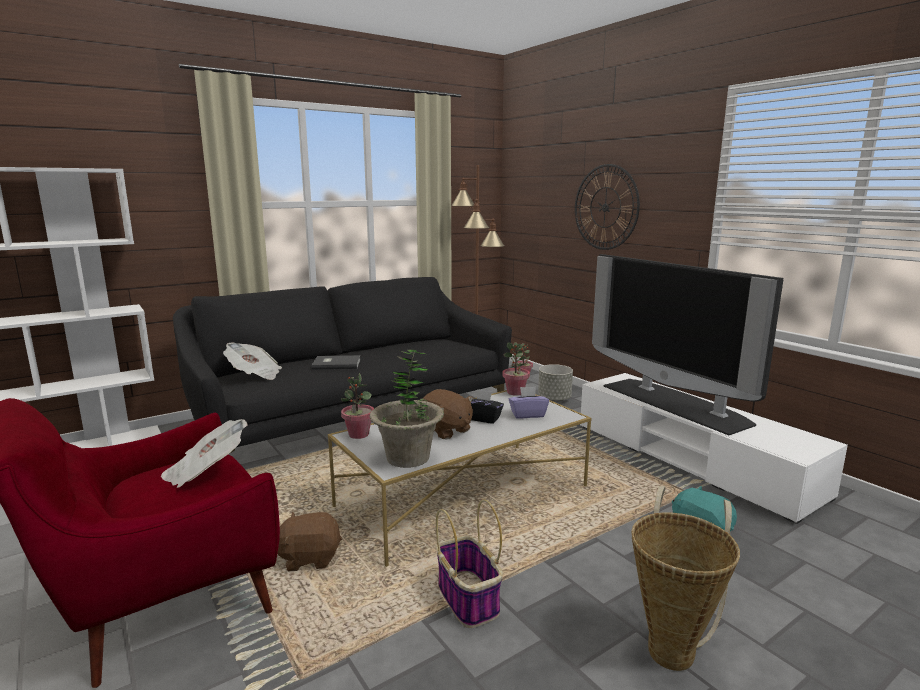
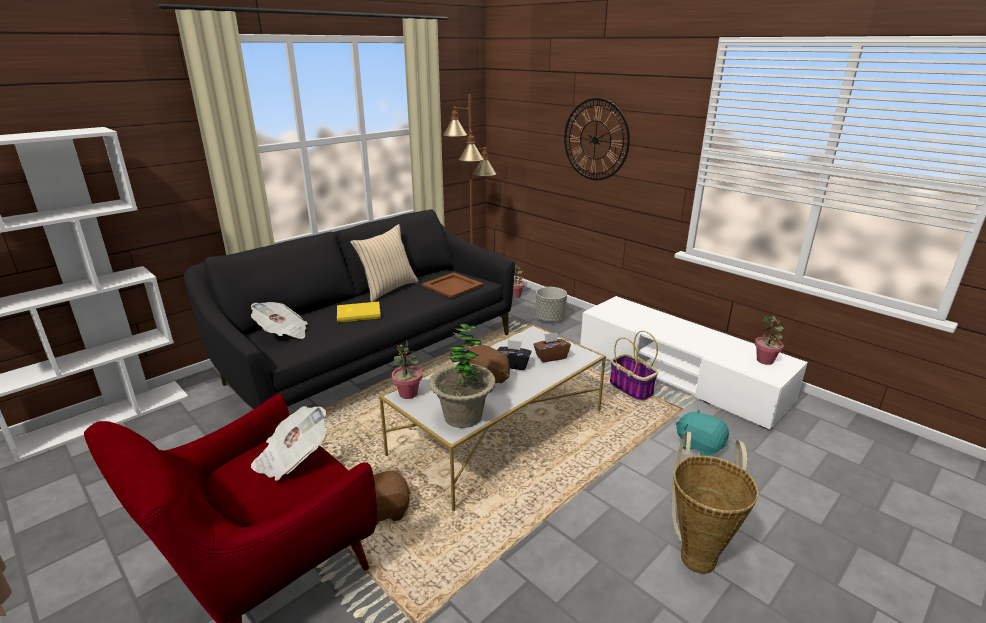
camera: 10 degrees left, 10 degrees up
grey book [312,355,360,370] -> yellow book [337,302,381,323]
basket [436,499,503,628] -> basket moved to [610,331,658,401]
potted plant [502,342,530,396] -> potted plant moved to [755,316,784,365]
purple tissue box [509,387,549,419] -> brown tissue box [533,332,571,362]
television [592,254,784,435] -> none
none -> beige pillow [350,224,418,302]
none -> brown tray [422,272,483,298]

